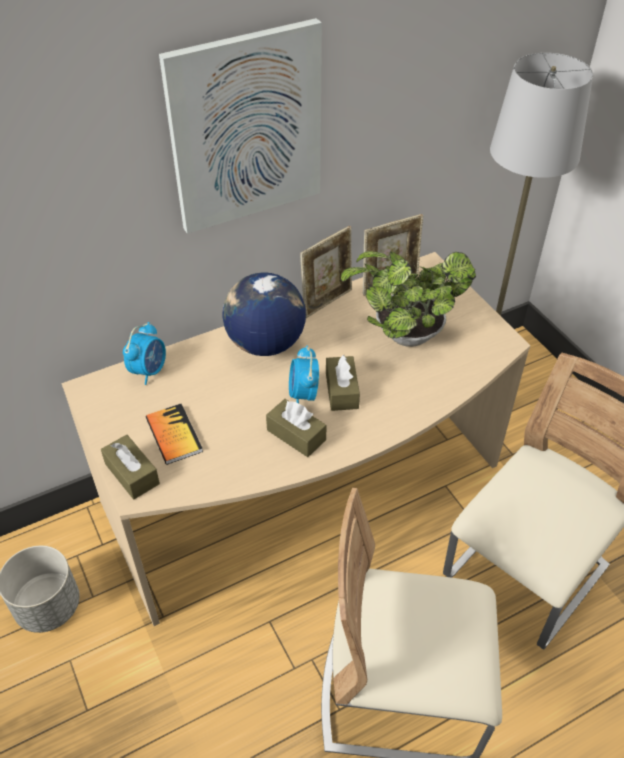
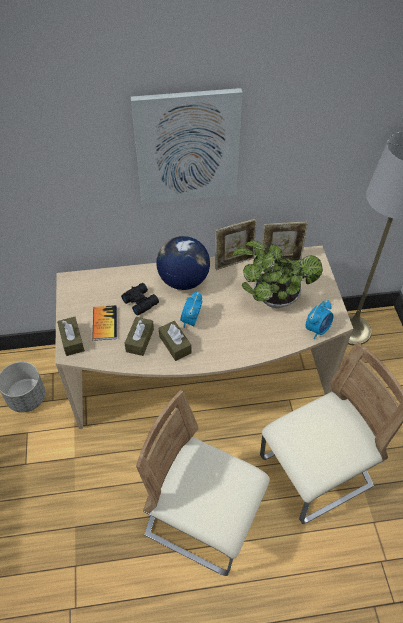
camera: 20 degrees right, 5 degrees up
alarm clock [123,322,166,385] -> alarm clock moved to [306,300,333,339]
brown tissue box [326,355,360,411] -> brown tissue box moved to [124,317,154,356]
none -> black binoculars [121,283,159,316]

